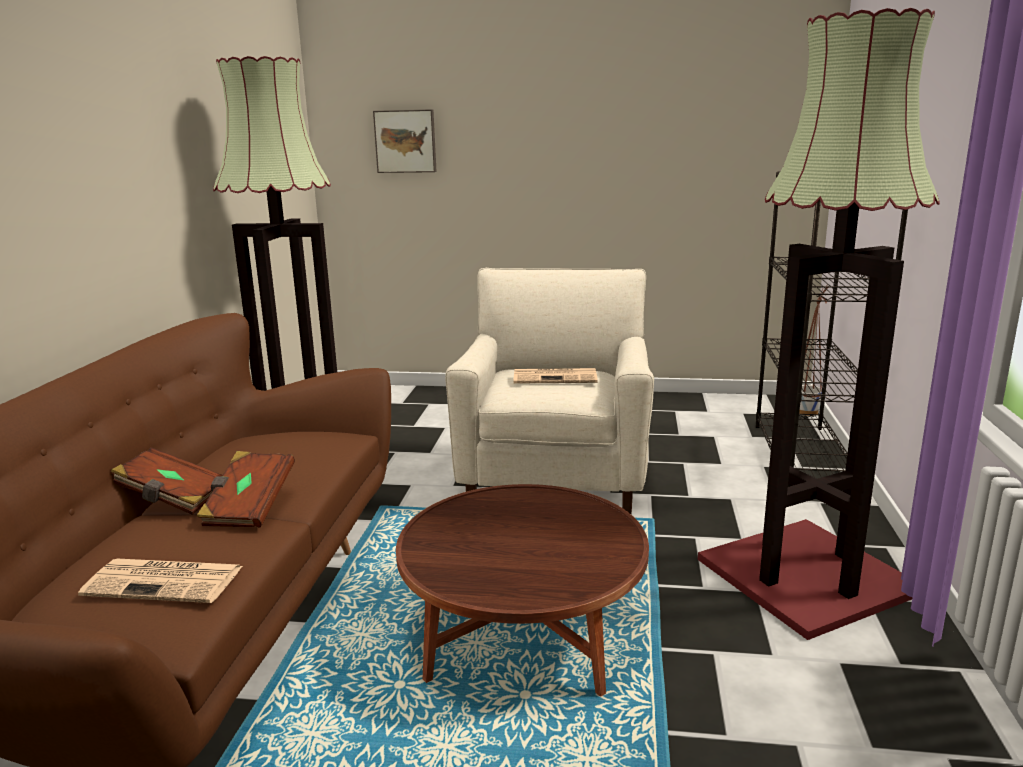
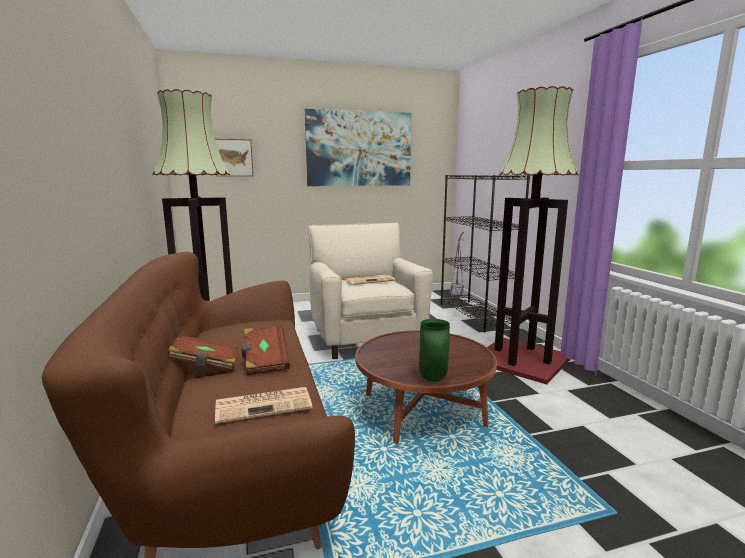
camera: 25 degrees left, 5 degrees down
none -> picture [305,109,411,186]
none -> green vase [419,319,450,382]

